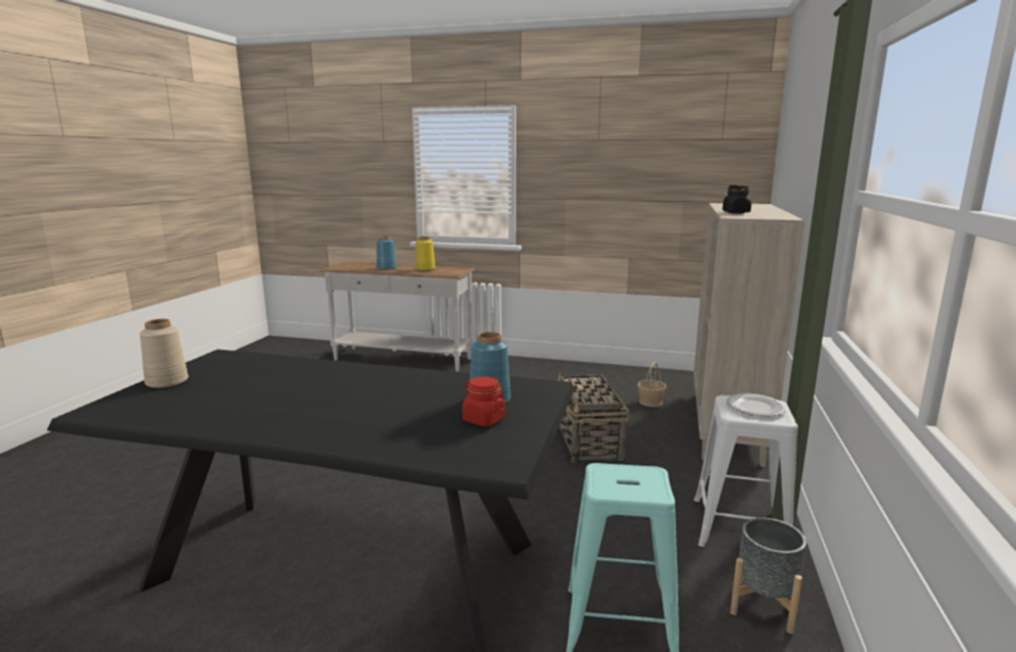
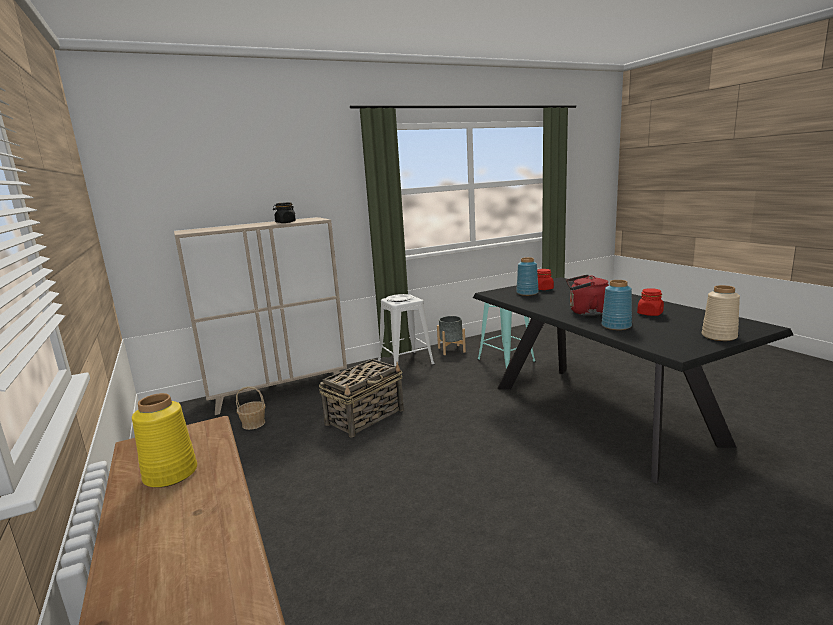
camera: 130 degrees left, 0 degrees up
blue vase [376,235,397,270] -> blue vase moved to [601,280,632,330]
none -> red kettle [566,275,609,316]
none -> red jar [637,288,664,316]

